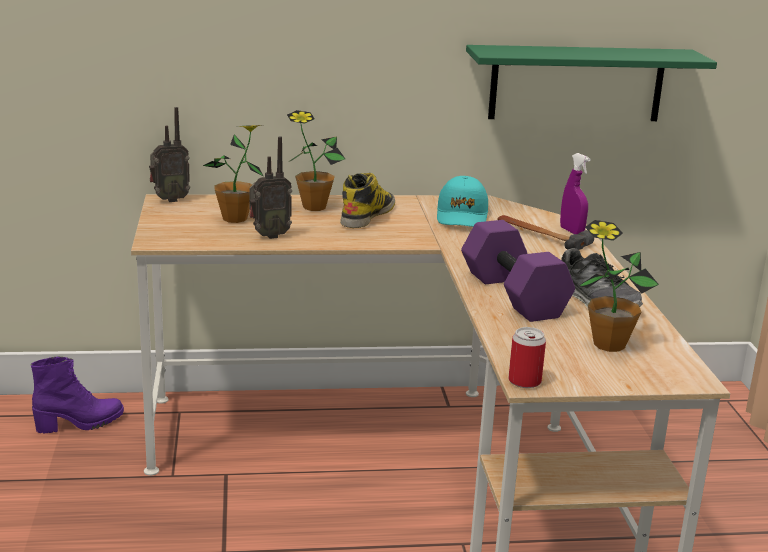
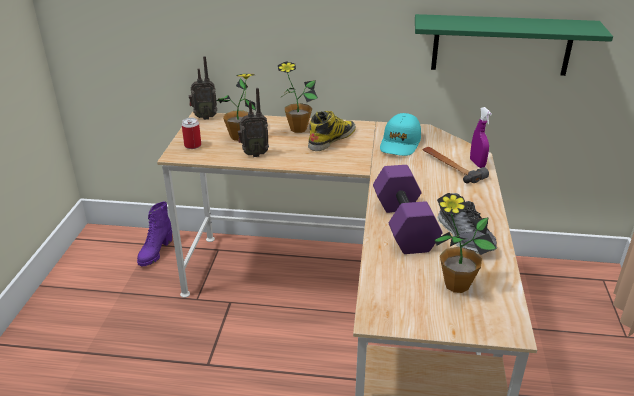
camera: 15 degrees right, 10 degrees up
purple boot [31,357,124,433] -> purple boot turned 120 degrees clockwise [137,201,172,266]
can [508,327,546,388] -> can moved to [182,118,201,149]

